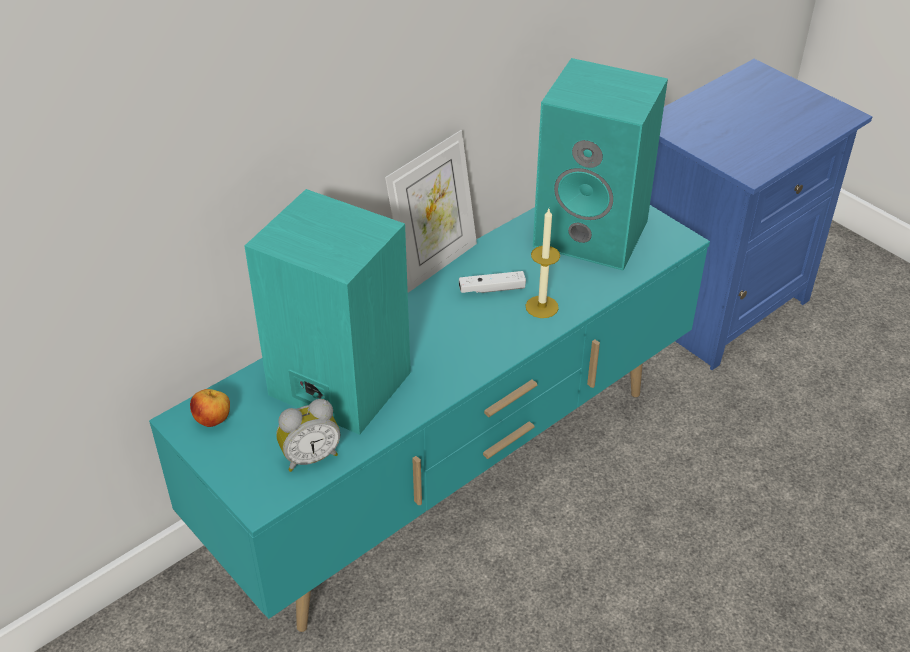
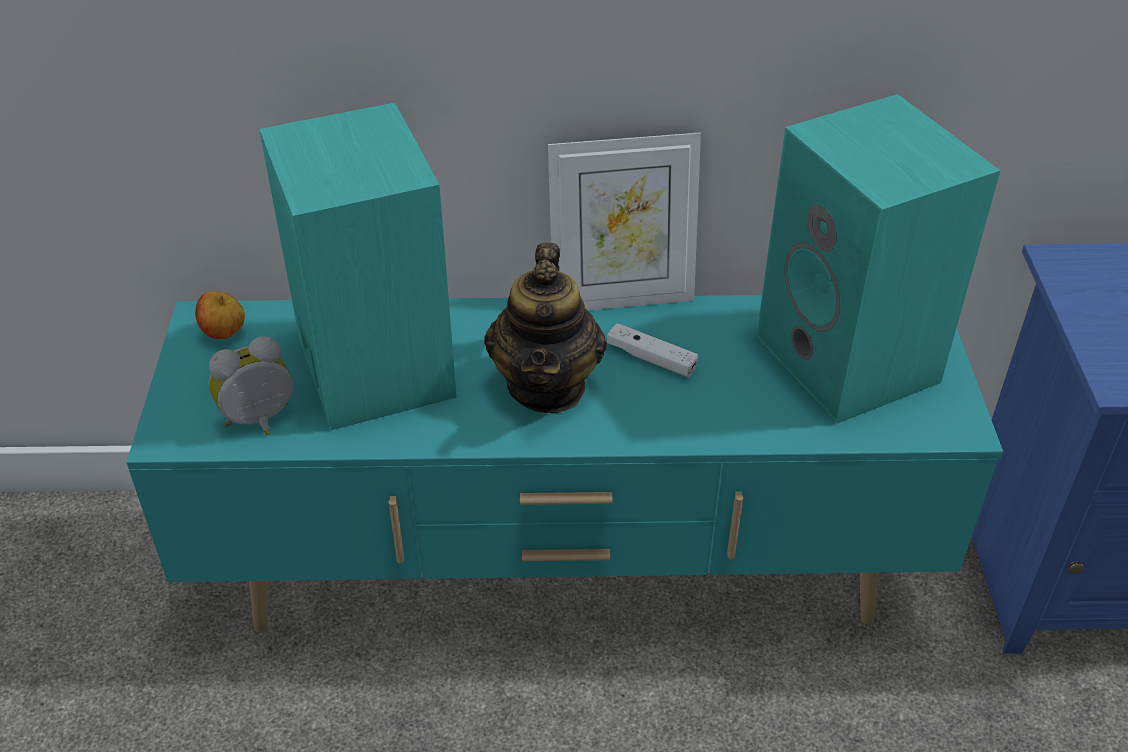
camera: 40 degrees right, 0 degrees up
alarm clock [276,399,340,472] -> alarm clock turned 135 degrees clockwise [209,336,293,435]
candle [526,209,560,318] -> none
none -> teapot [484,243,607,413]

